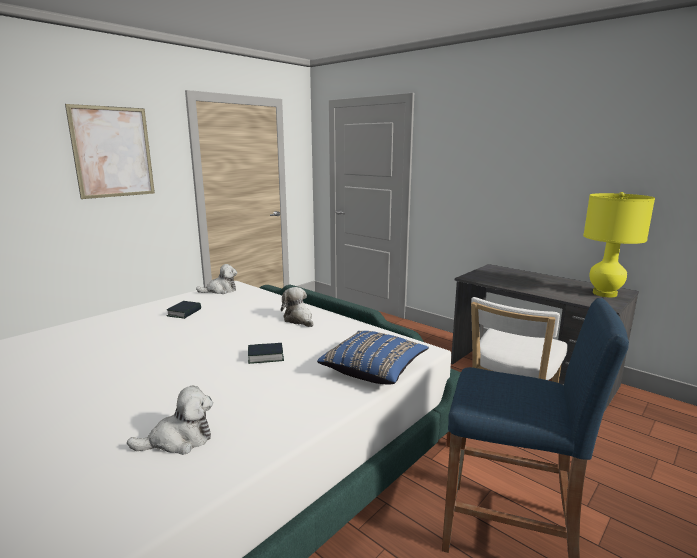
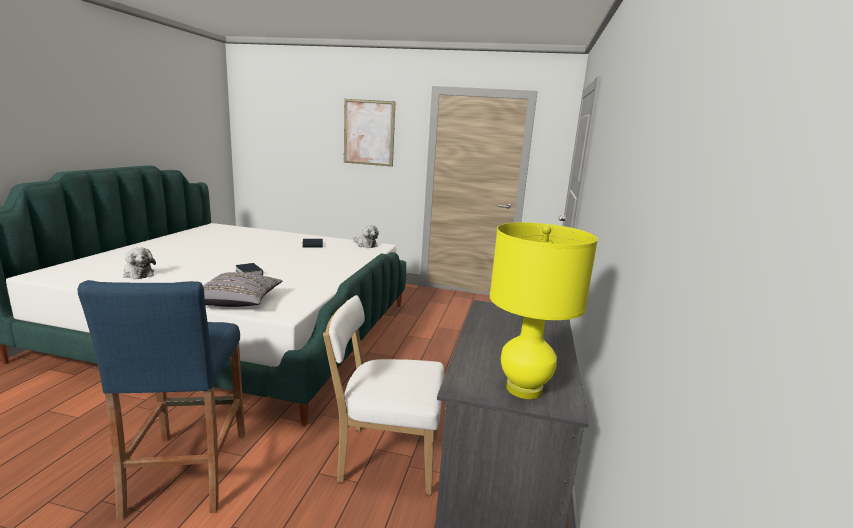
camera: 60 degrees right, 0 degrees up
plush toy [281,287,313,327] -> none
blue pillow [317,331,429,385] -> grey pillow [203,272,283,307]

